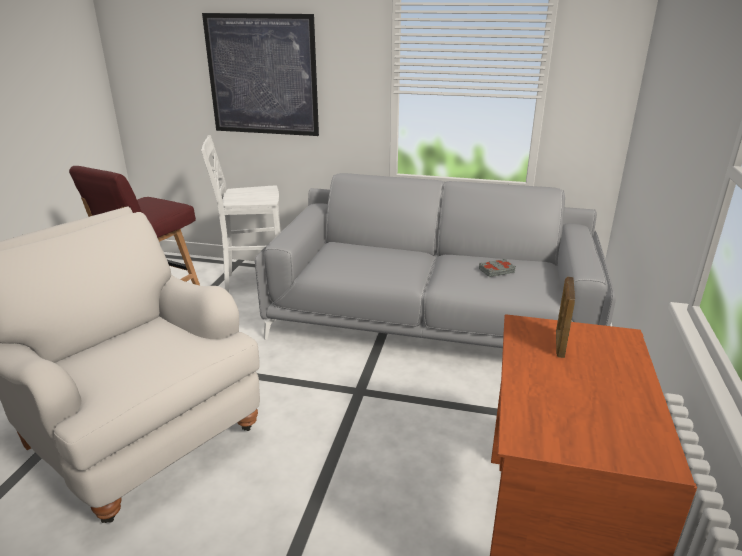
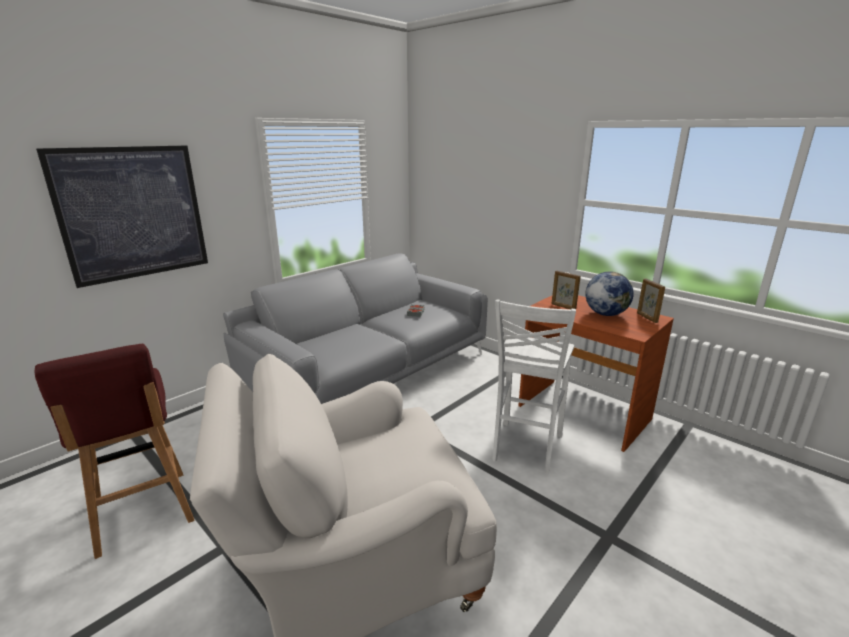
camera: 60 degrees left, 5 degrees down
white stool [201,135,281,292] -> white stool moved to [492,299,576,474]
none -> globe [585,271,634,316]
none -> picture frame [637,279,665,323]

